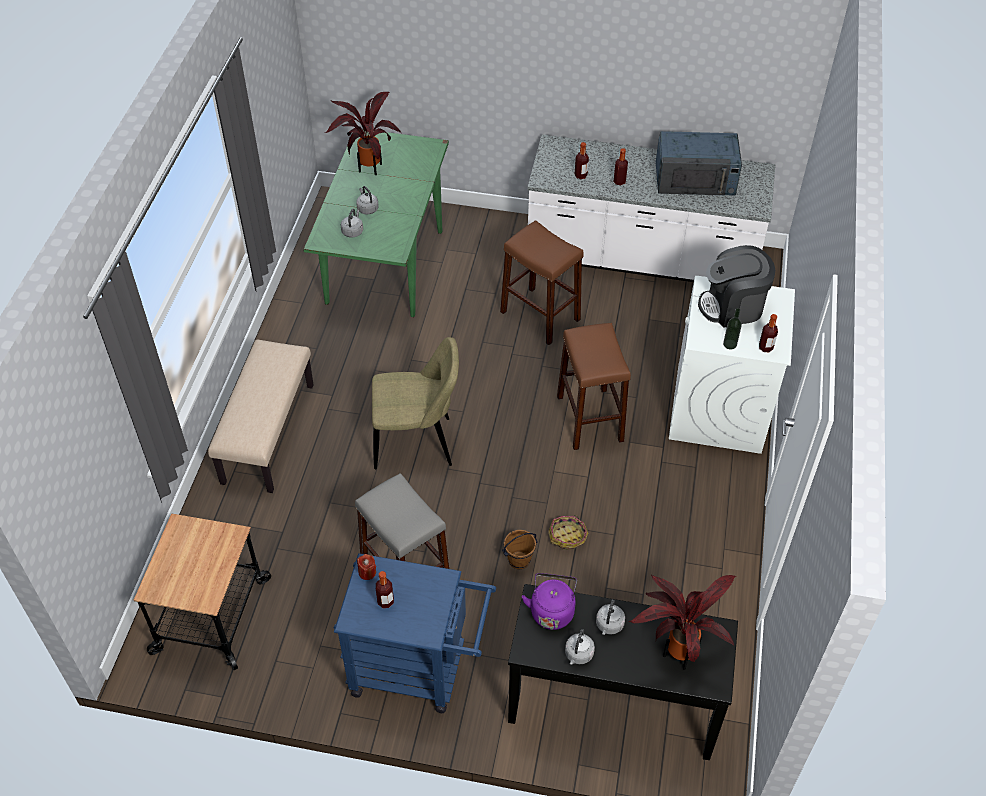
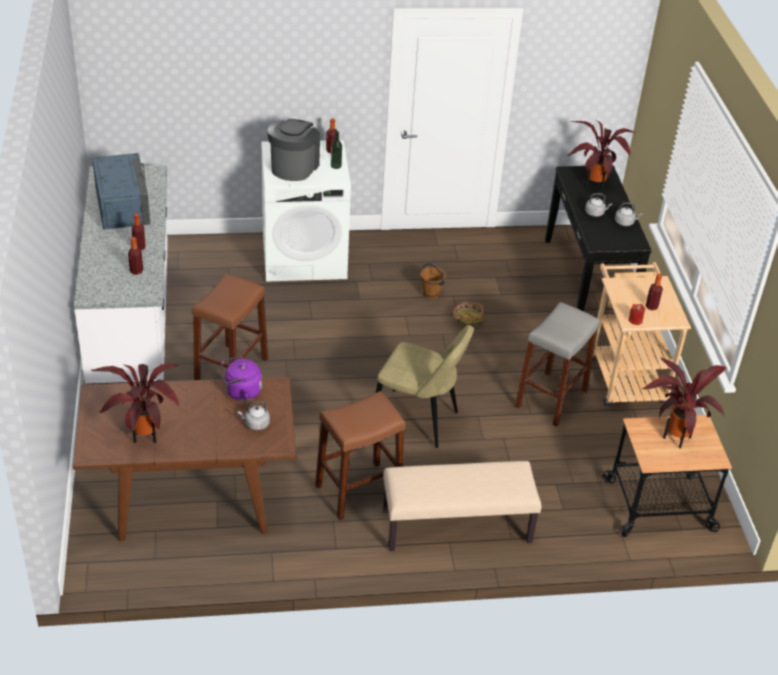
camera: 110 degrees left, 10 degrees down
green dining table [303,130,449,317] -> brown dining table [73,377,296,541]
blue cart [334,553,496,713] -> beige cart [593,262,691,406]
grey kettle [356,186,379,214] -> none
beige chair [372,337,459,469] -> beige chair turned 135 degrees clockwise [376,325,474,448]
brown bucket [502,530,538,569] -> brown bucket moved to [421,264,446,299]
purple kettle [522,573,577,630] -> purple kettle moved to [221,356,262,401]
brown stool [557,323,631,450] -> brown stool moved to [315,391,406,520]
coffee machine [698,245,775,328] -> coffee machine turned 135 degrees counterclockwise [267,119,320,181]
none -> potted plant [642,357,727,448]

